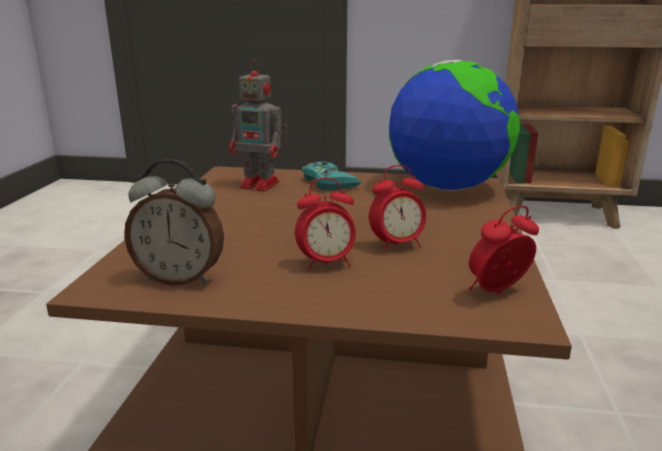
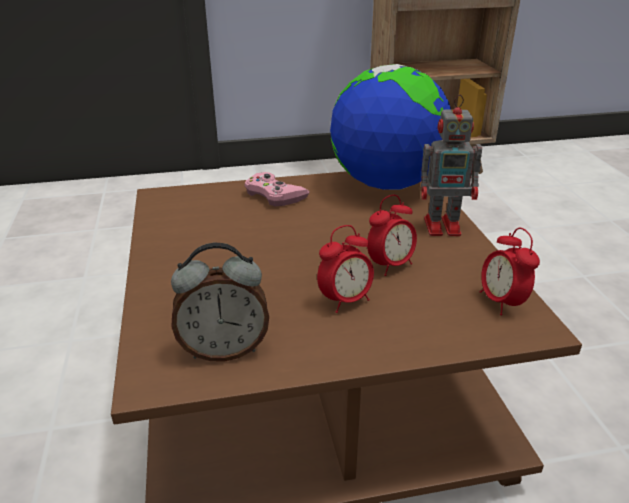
camera: 20 degrees left, 10 degrees up
toy robot [229,59,288,192] -> toy robot moved to [421,95,482,236]
turquoise game controller [302,161,361,190] -> pink game controller [245,172,310,206]
alarm clock [469,206,539,295] -> alarm clock turned 60 degrees counterclockwise [480,228,540,315]

